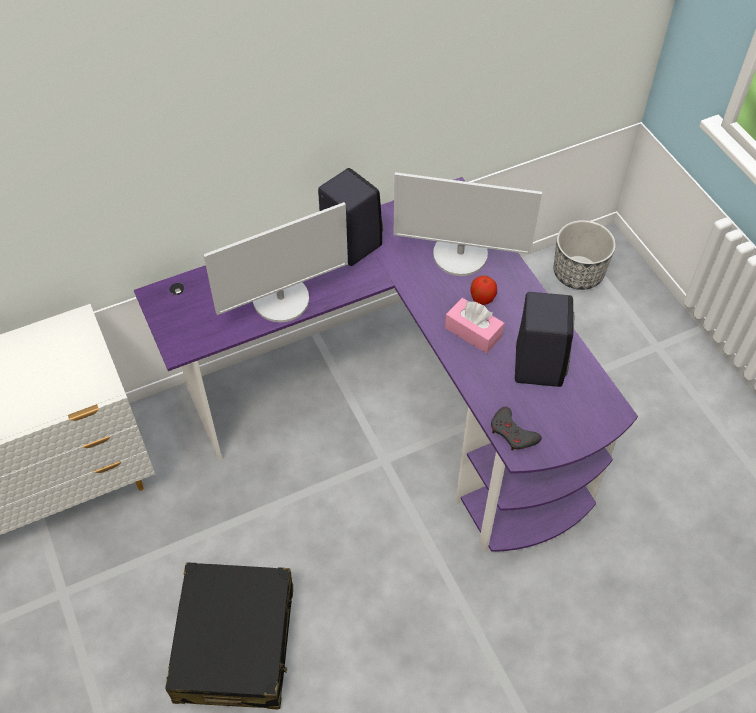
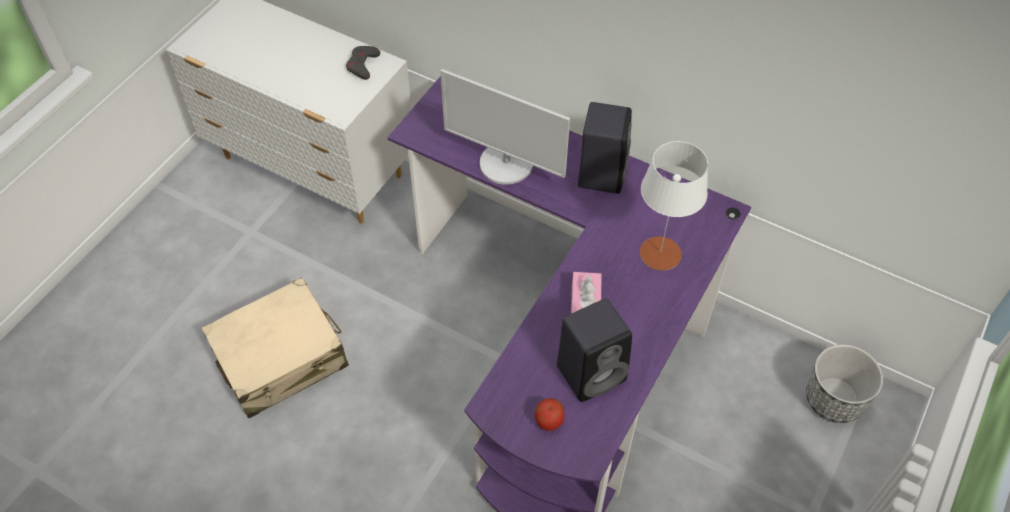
camera: 55 degrees right, 0 degrees up
black suitcase [165,563,293,710] -> beige suitcase [201,277,349,418]
monitor [393,172,542,276] -> white table lamp [640,141,708,270]
apple [471,275,497,305] -> apple moved to [534,398,565,431]
grey game controller [491,407,542,451] -> grey game controller moved to [346,46,380,80]

